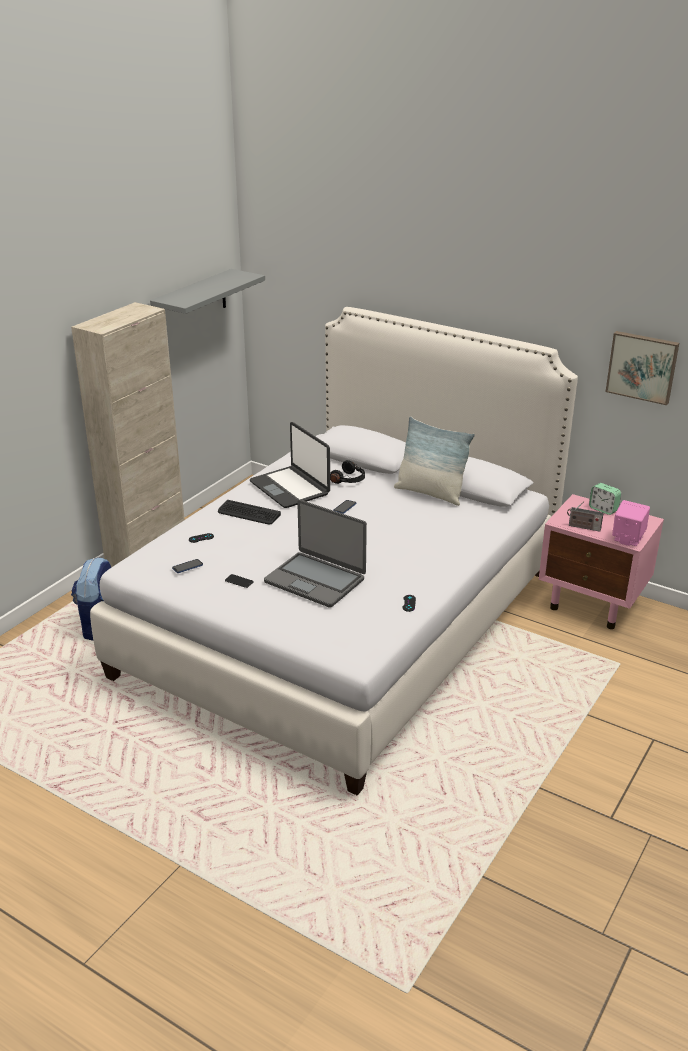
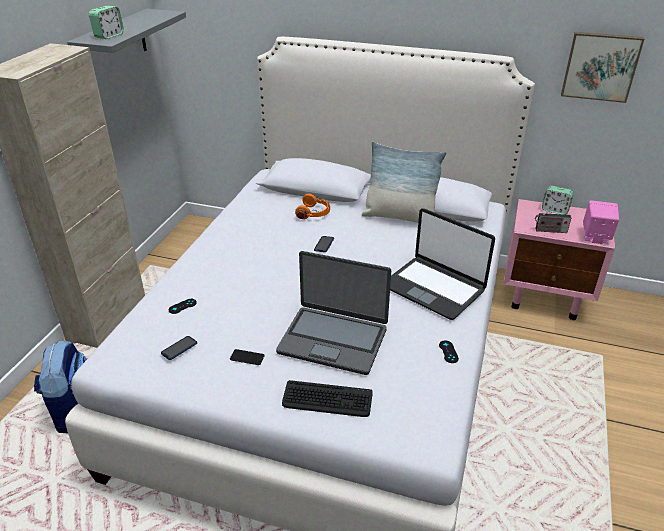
camera: 15 degrees left, 5 degrees up
keyboard [218,500,281,525] -> keyboard moved to [282,380,373,417]
laptop [250,422,330,508] -> laptop moved to [390,208,495,320]
black headphones [330,460,365,484] -> orange headphones [295,194,330,219]
none -> alarm clock [89,6,124,39]

